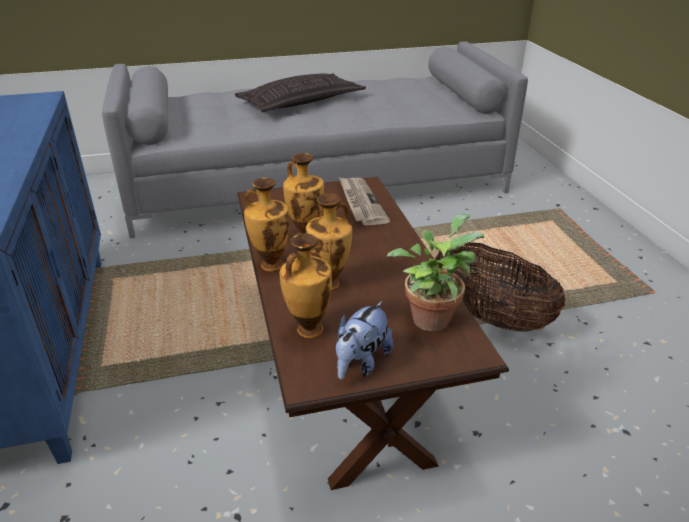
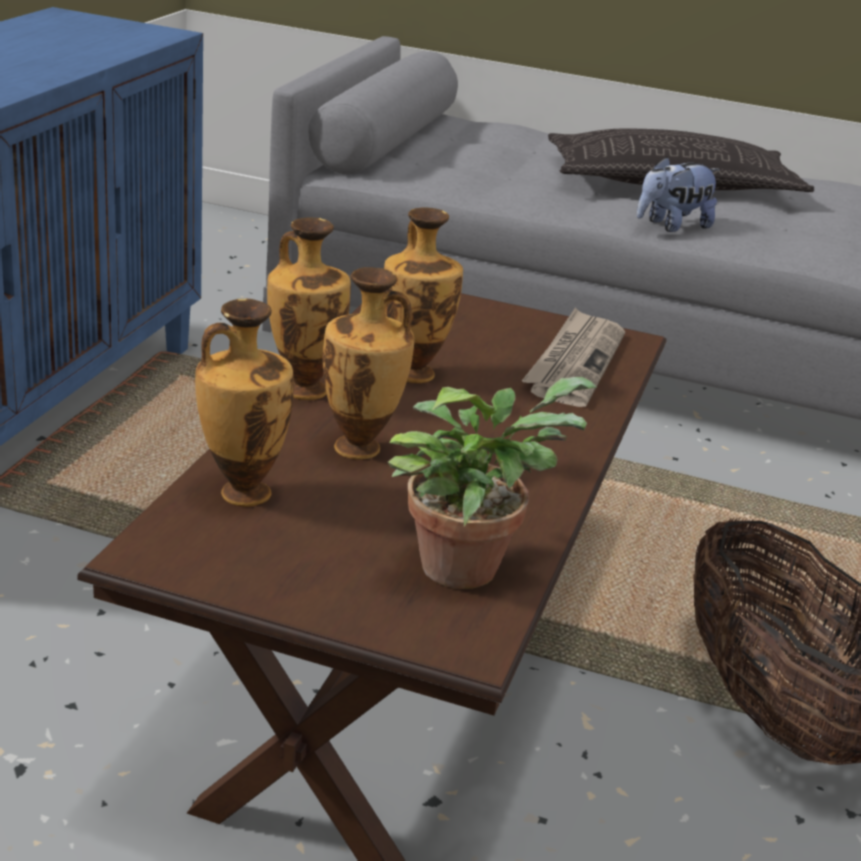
camera: 30 degrees right, 5 degrees down
plush toy [336,301,393,380] -> plush toy moved to [637,156,720,232]

